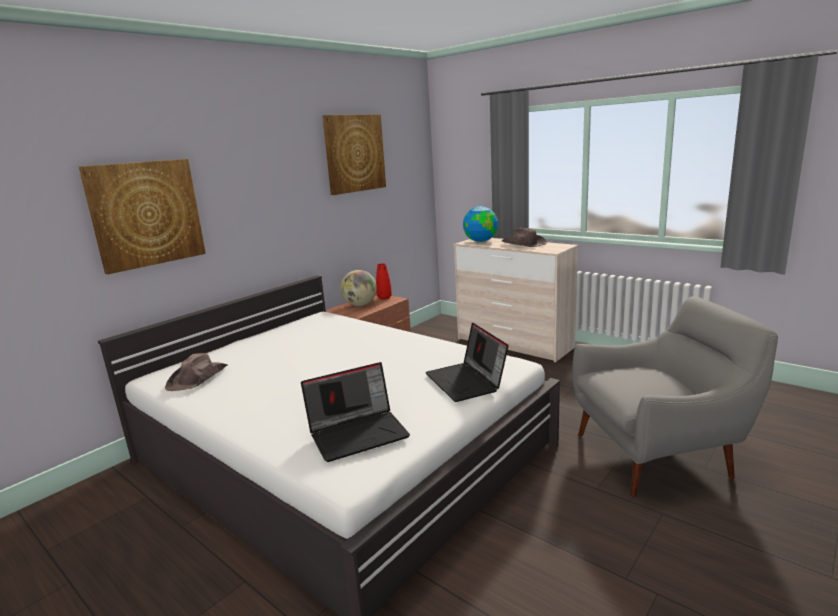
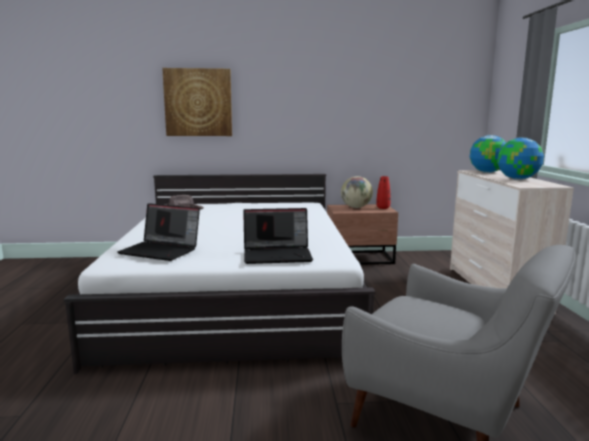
camera: 45 degrees right, 5 degrees down
picture [322,114,386,195] -> none
laptop [425,323,509,402] -> laptop turned 120 degrees counterclockwise [243,208,313,264]
brown hat [502,228,547,247] -> globe [497,138,544,180]

